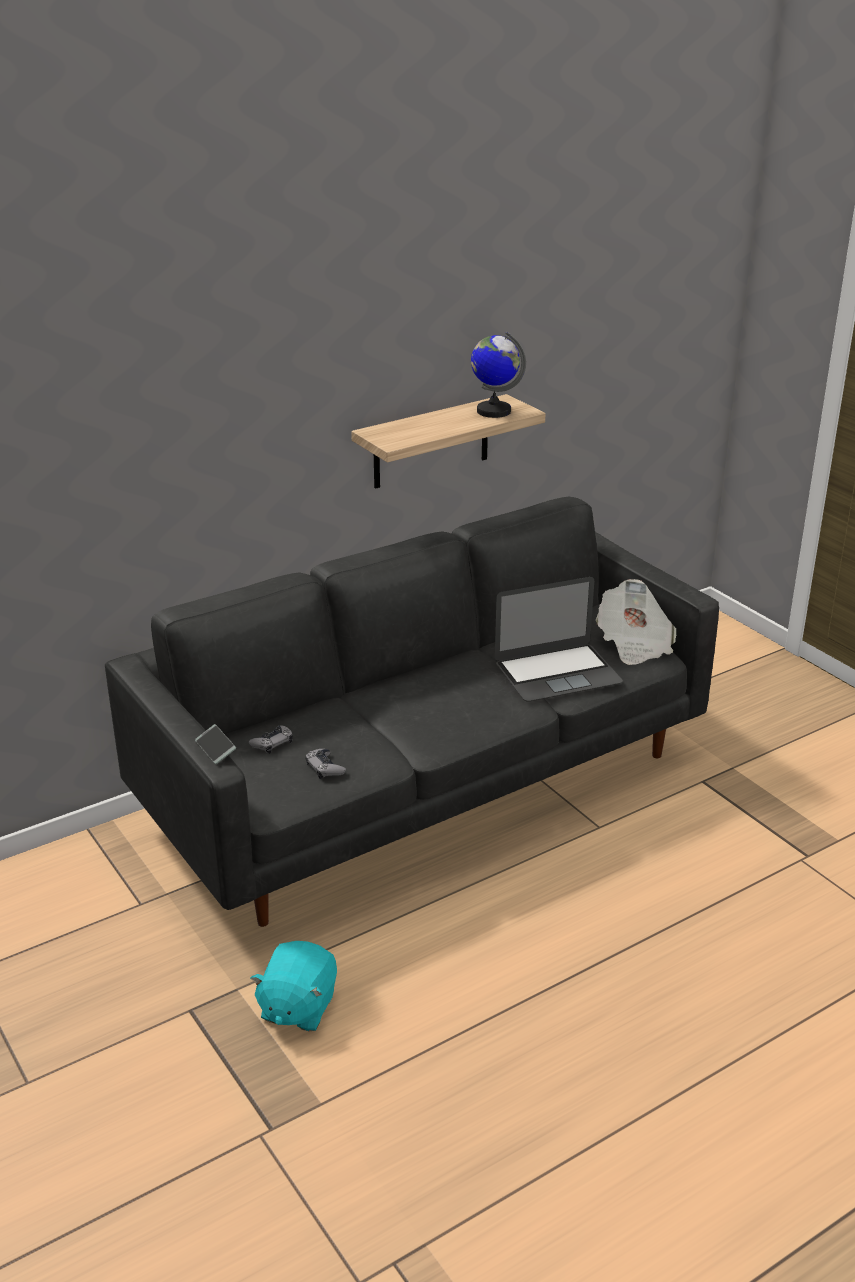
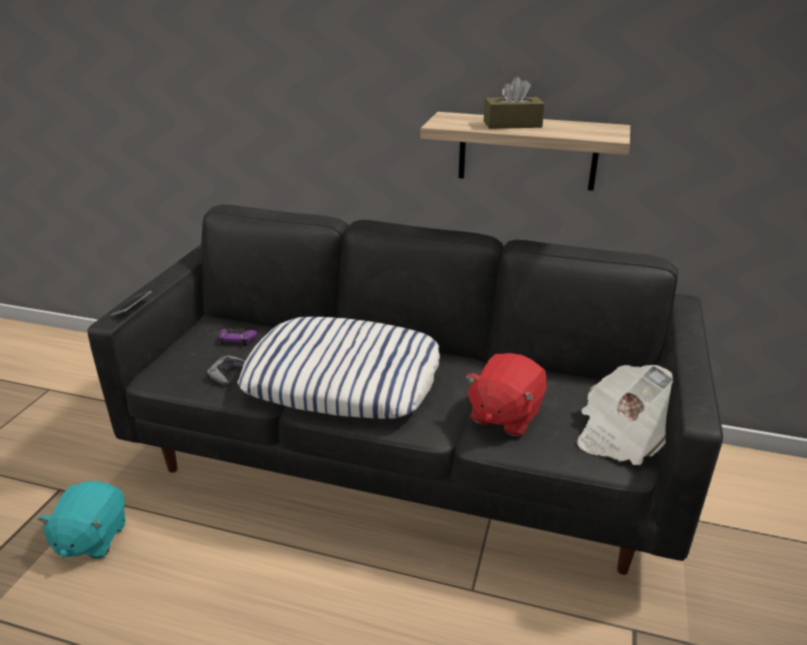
camera: 50 degrees right, 0 degrees up
grey game controller [249,726,293,754] -> purple game controller [219,328,257,346]
turquoise plush toy [250,941,337,1032] -> turquoise plush toy turned 60 degrees counterclockwise [37,481,126,559]
globe [471,332,526,418] -> none
laptop [495,577,623,702] -> red plush toy [466,353,547,436]
none -> pillow [238,317,440,419]
none -> brown tissue box [484,77,545,129]

